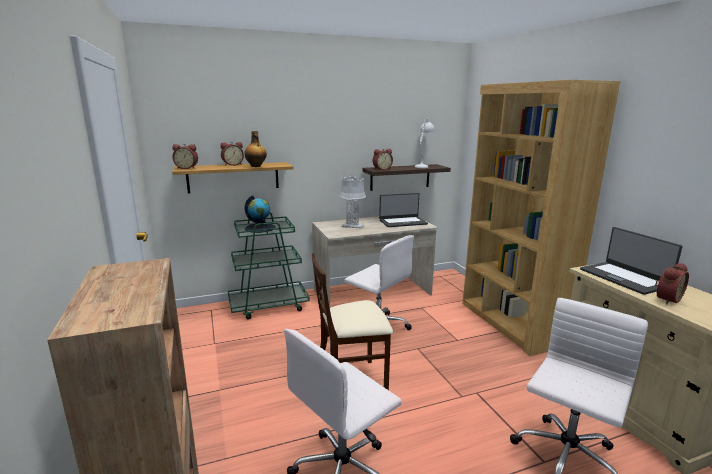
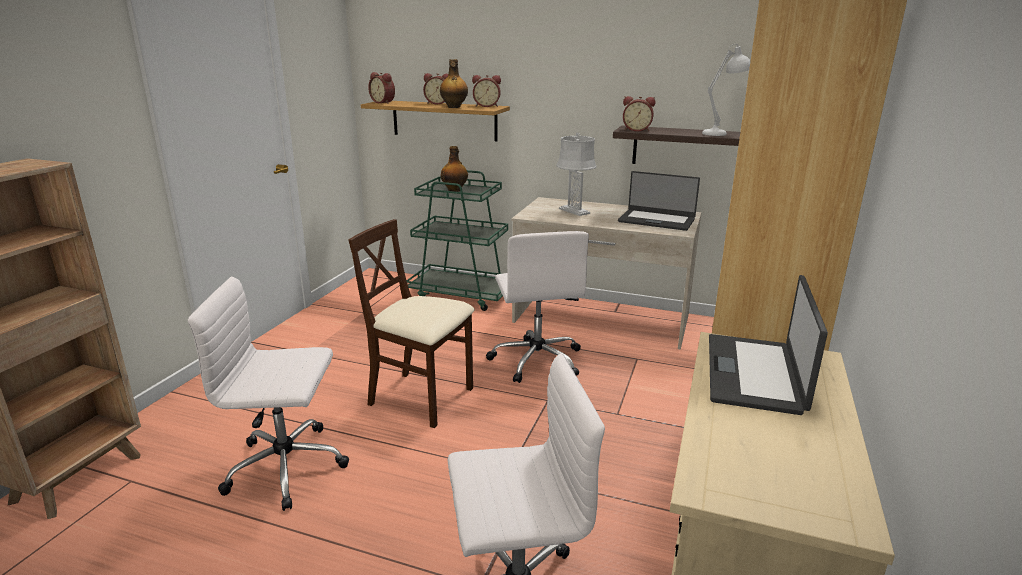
camera: 40 degrees right, 5 degrees up
globe [245,195,275,233] -> bottle [440,146,468,192]
alarm clock [655,263,689,304] -> alarm clock moved to [472,75,501,107]

